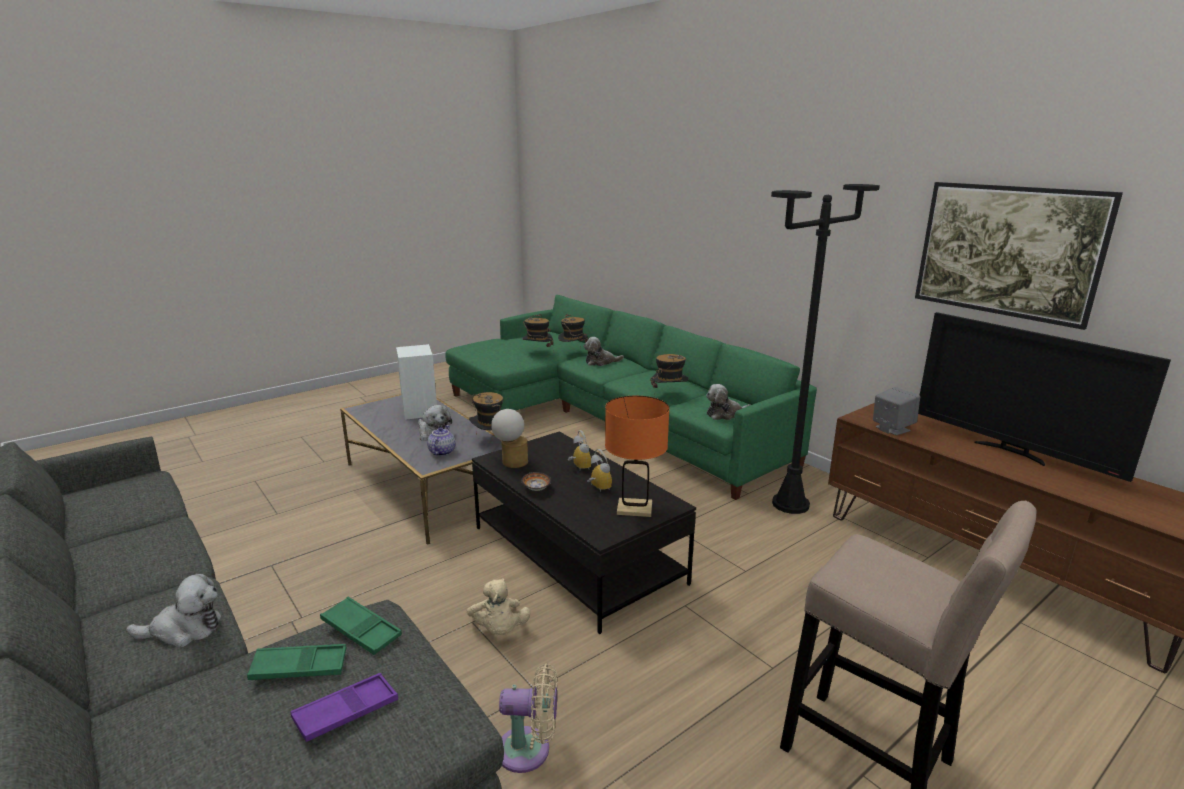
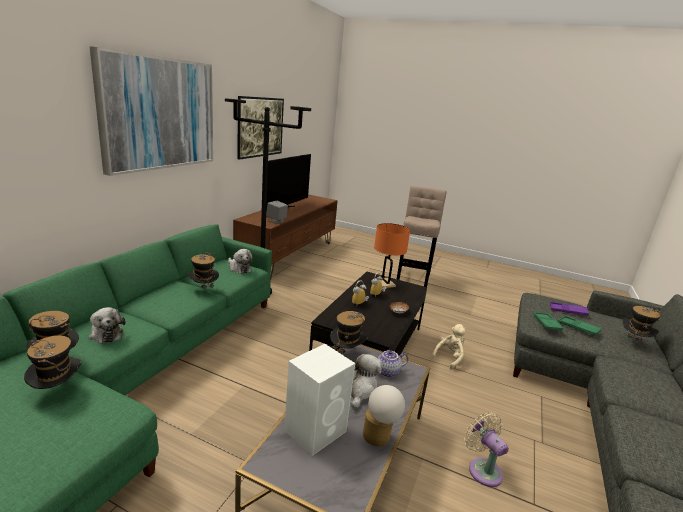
camera: 120 degrees left, 0 degrees up
plush toy [126,574,221,648] -> none
table lamp [491,409,528,468] -> table lamp moved to [363,385,405,446]
beige fan [499,663,557,773] -> beige fan moved to [464,412,509,487]
none -> picture [90,46,213,176]
none -> hat [622,306,662,351]

